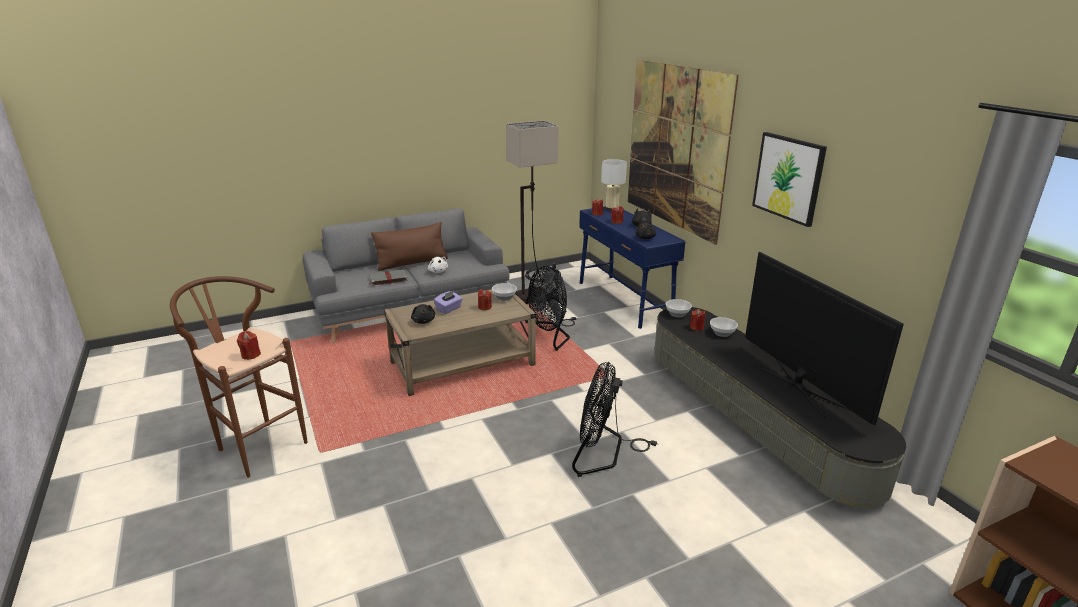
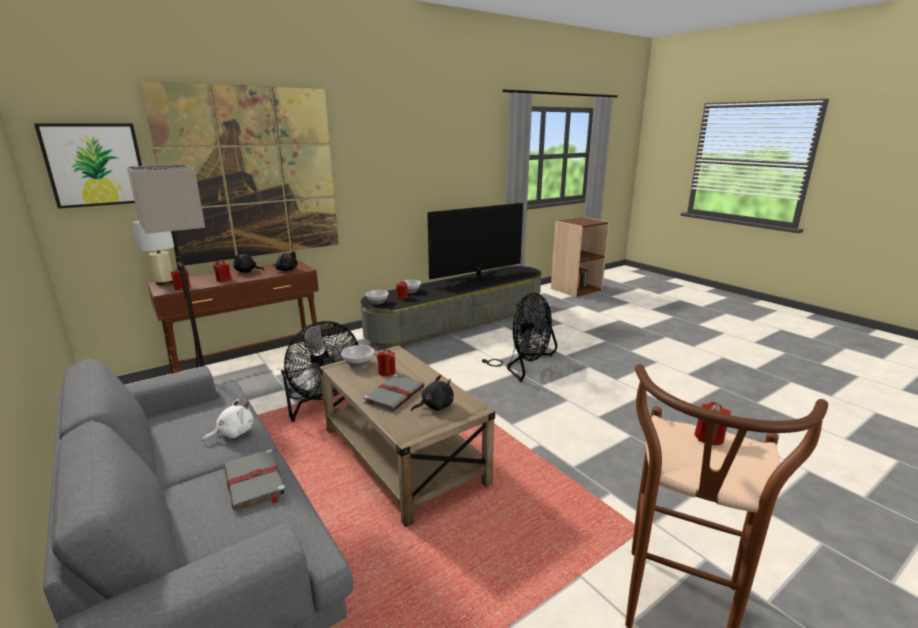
camera: 100 degrees left, 5 degrees down
brown pillow [371,222,448,271] -> none
purple tissue box [434,291,463,314] -> grey book [363,374,424,412]
black fan [572,362,658,477] -> black fan turned 60 degrees counterclockwise [482,293,557,382]
blue console table [579,206,685,329] -> brown console table [147,260,319,374]
picture [752,132,827,227] -> picture moved to [34,123,142,209]

